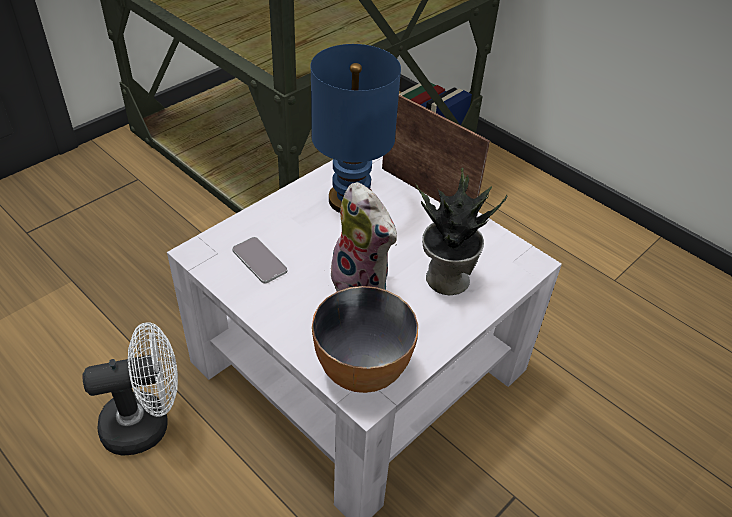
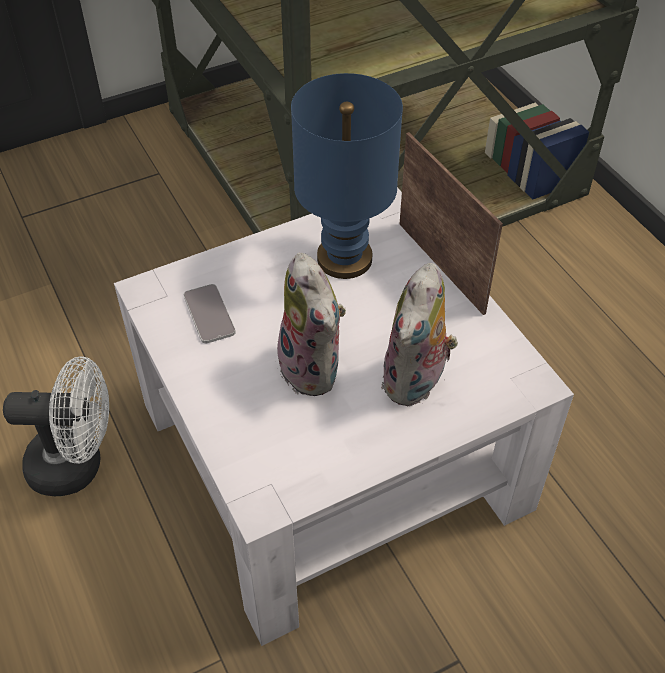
camera: 20 degrees right, 5 degrees up
bowl [312,286,418,393] -> none
potted plant [415,168,507,295] -> plush toy [381,263,458,407]

